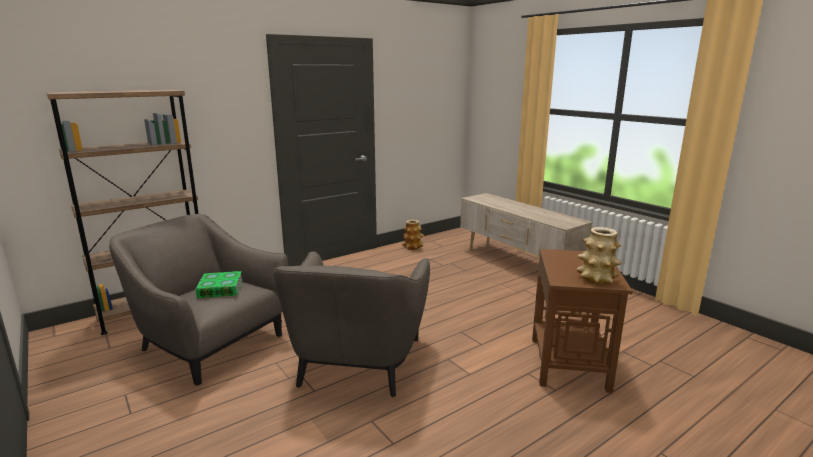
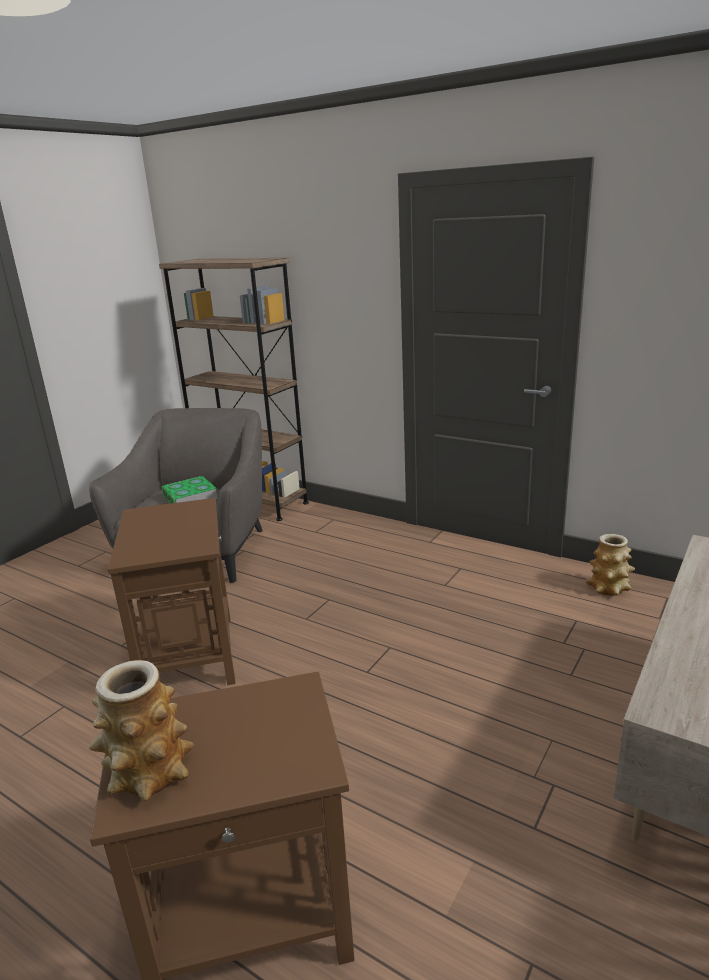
camera: 70 degrees right, 5 degrees up
grey armchair [274,252,430,397] -> brown side table [108,498,236,685]

